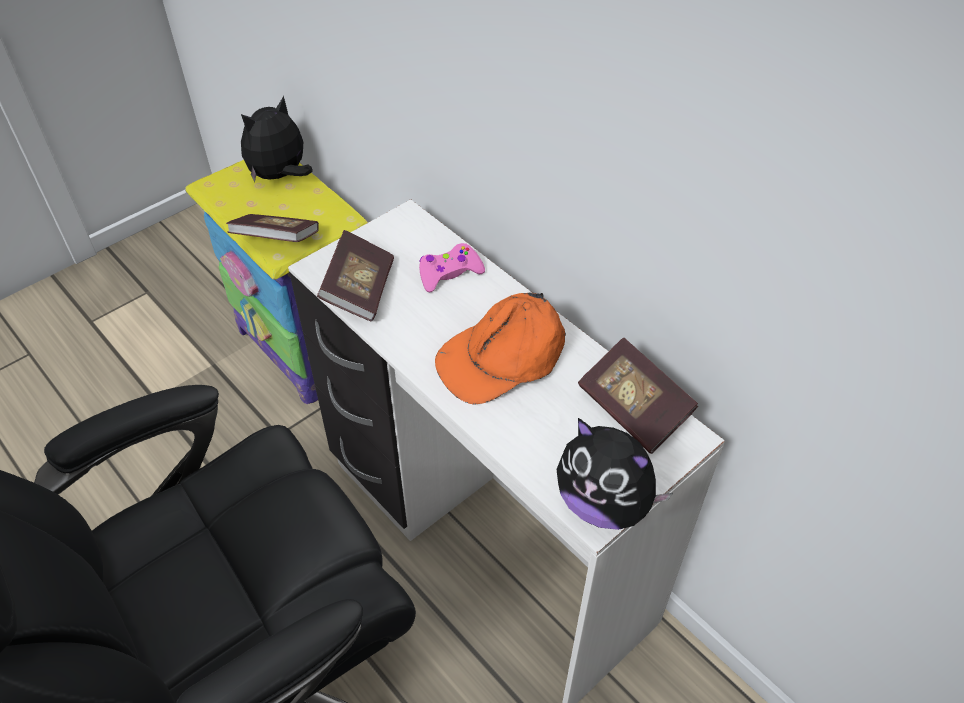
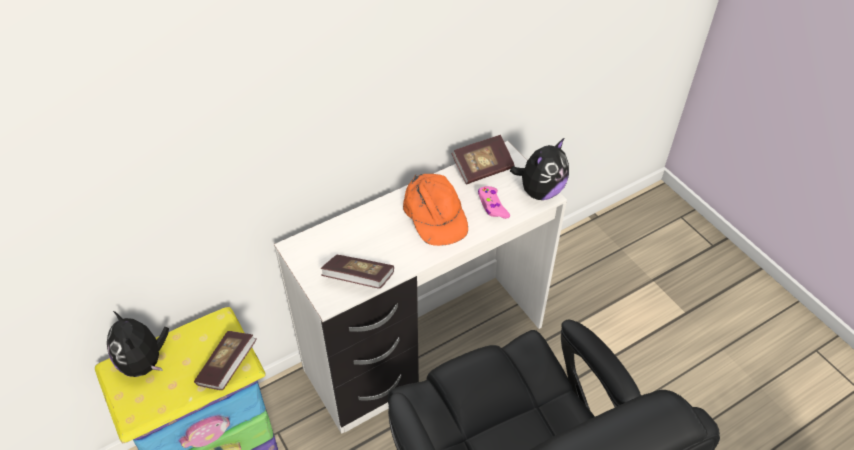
camera: 80 degrees left, 0 degrees up
pink game controller [419,243,485,292] -> pink game controller moved to [478,186,510,219]

